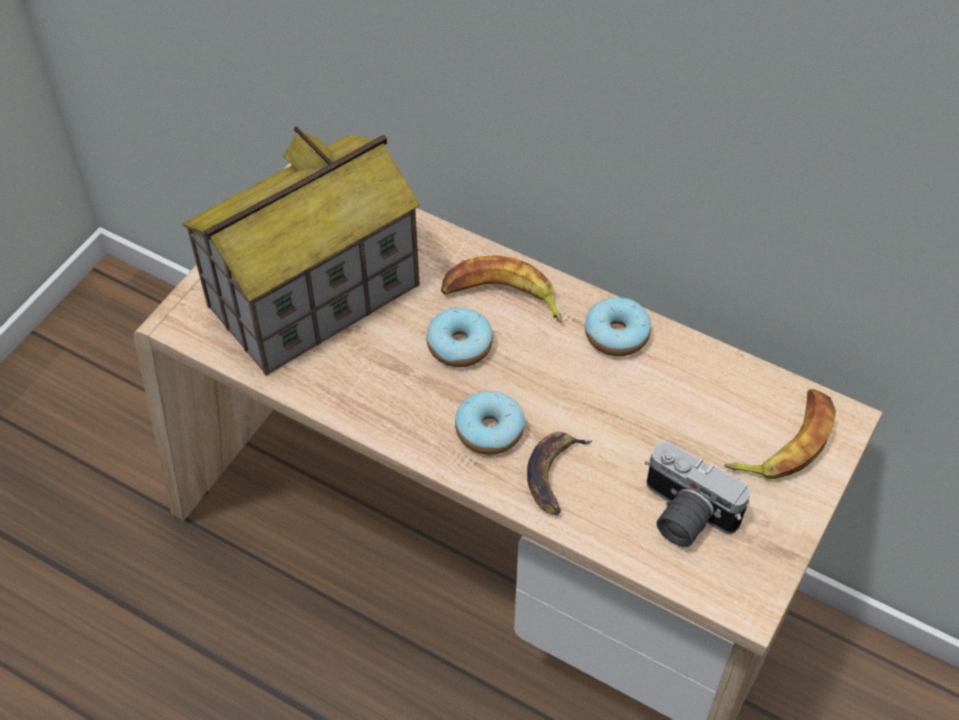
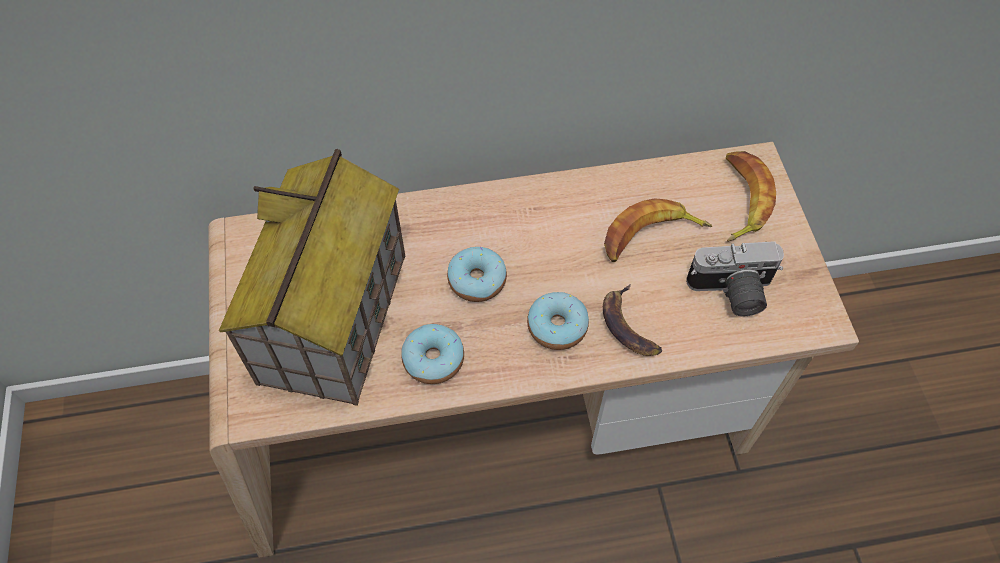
camera: 40 degrees left, 5 degrees up
banana [441,255,562,323] -> banana moved to [604,198,712,262]
donut [585,297,651,356] -> donut moved to [401,324,464,384]

